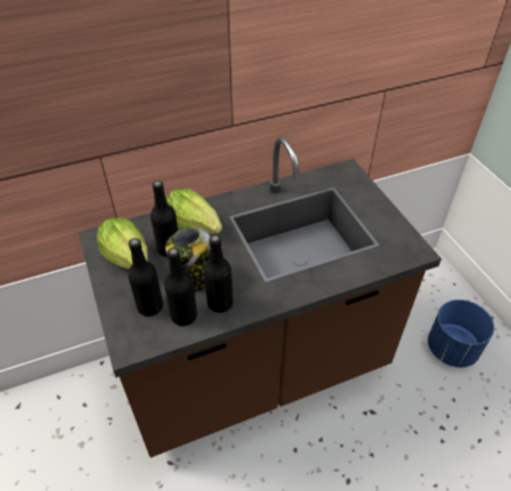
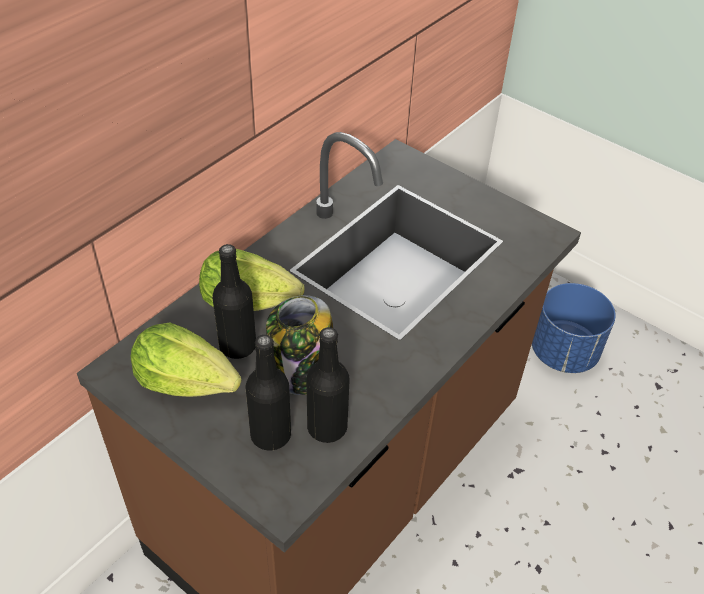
camera: 30 degrees left, 0 degrees up
black bottle [204,235,233,313] -> none

